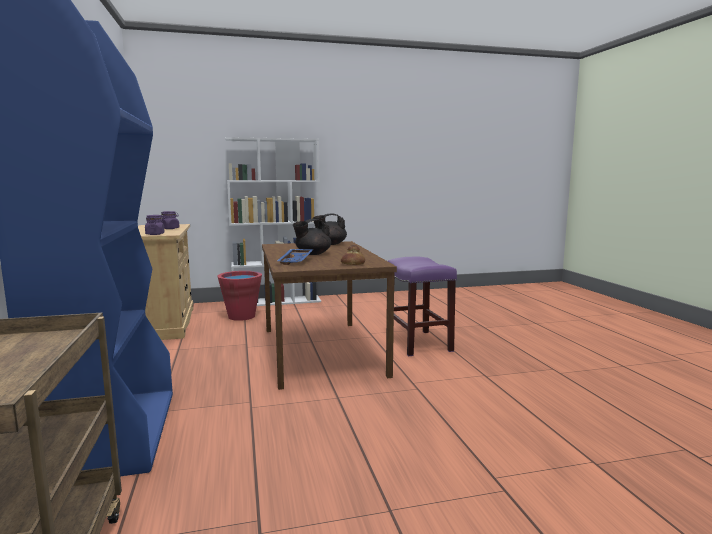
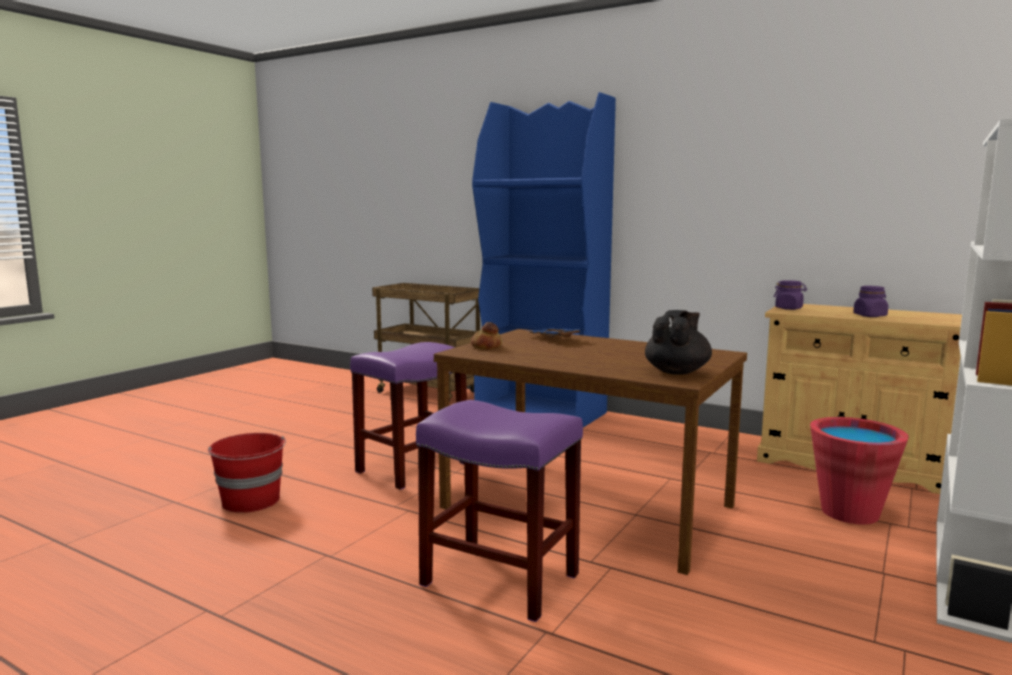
camera: 135 degrees right, 0 degrees up
black teapot [293,219,331,255] -> none
none -> red bucket [208,433,286,513]
none -> purple stool [350,342,467,490]

